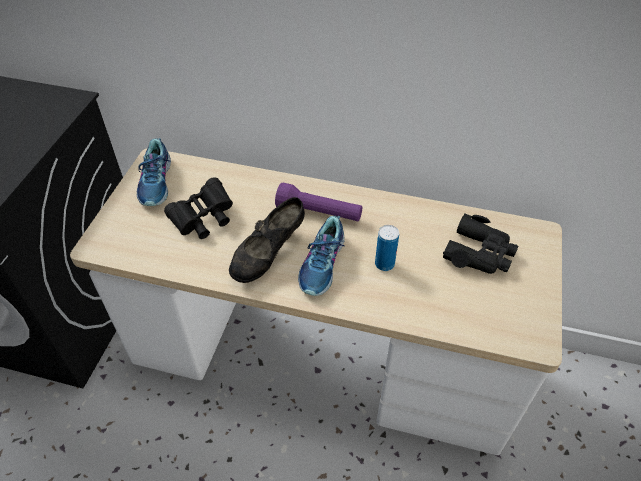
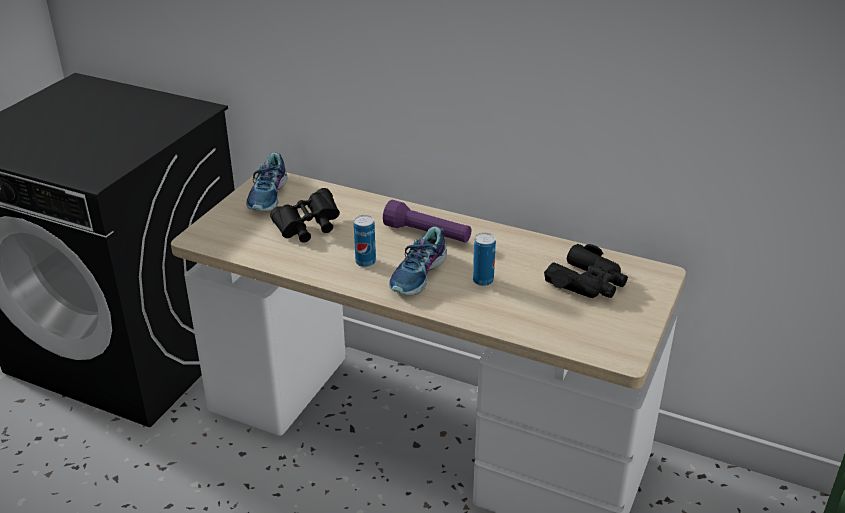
camera: 10 degrees right, 15 degrees down
black shoe [229,197,305,283] -> can [354,215,376,267]

